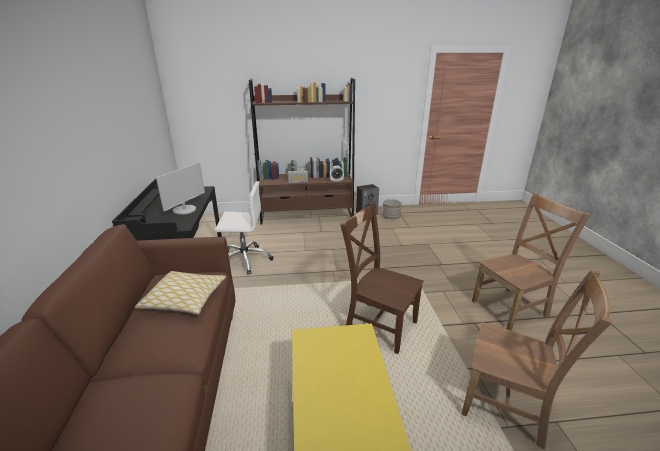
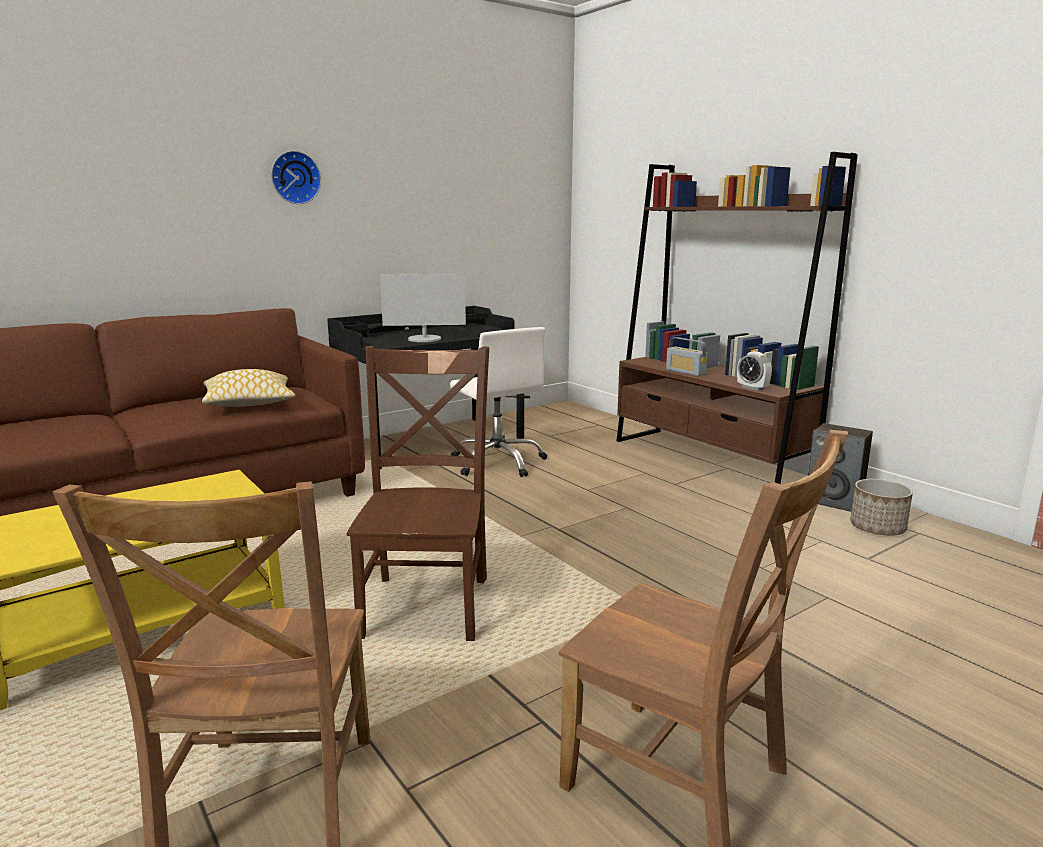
camera: 60 degrees right, 10 degrees down
none -> wall clock [271,151,321,204]

